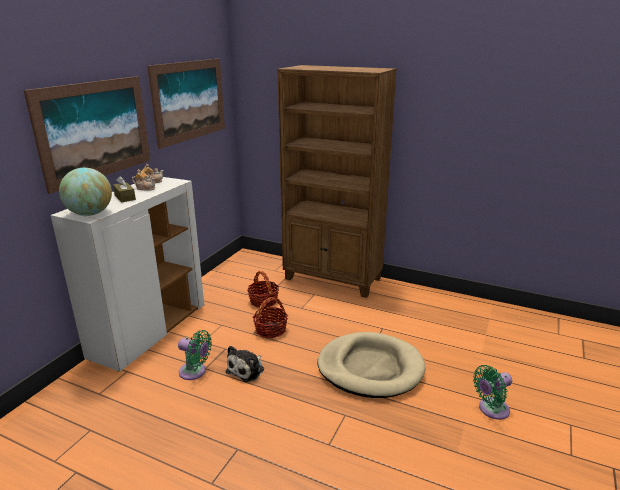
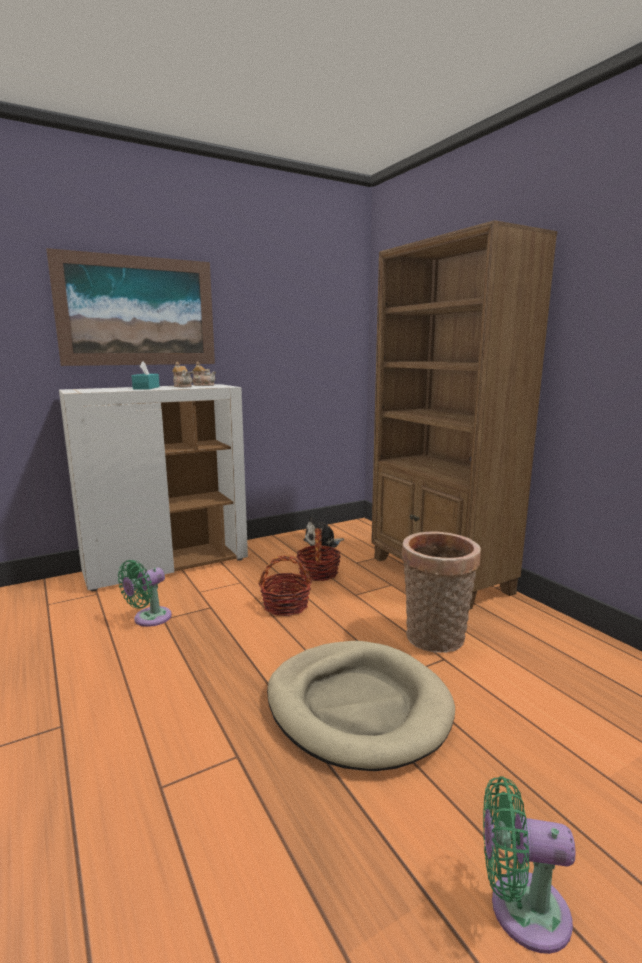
camera: 35 degrees right, 10 degrees down
globe [59,168,112,216] -> none
brown tissue box [113,176,136,202] -> turquoise tissue box [131,361,160,389]
picture [147,59,225,149] -> none
green fan [178,330,212,380] -> green fan turned 75 degrees clockwise [118,560,172,627]
plush toy [226,346,264,382] -> plush toy moved to [304,515,344,548]
none -> basket [402,532,481,653]

